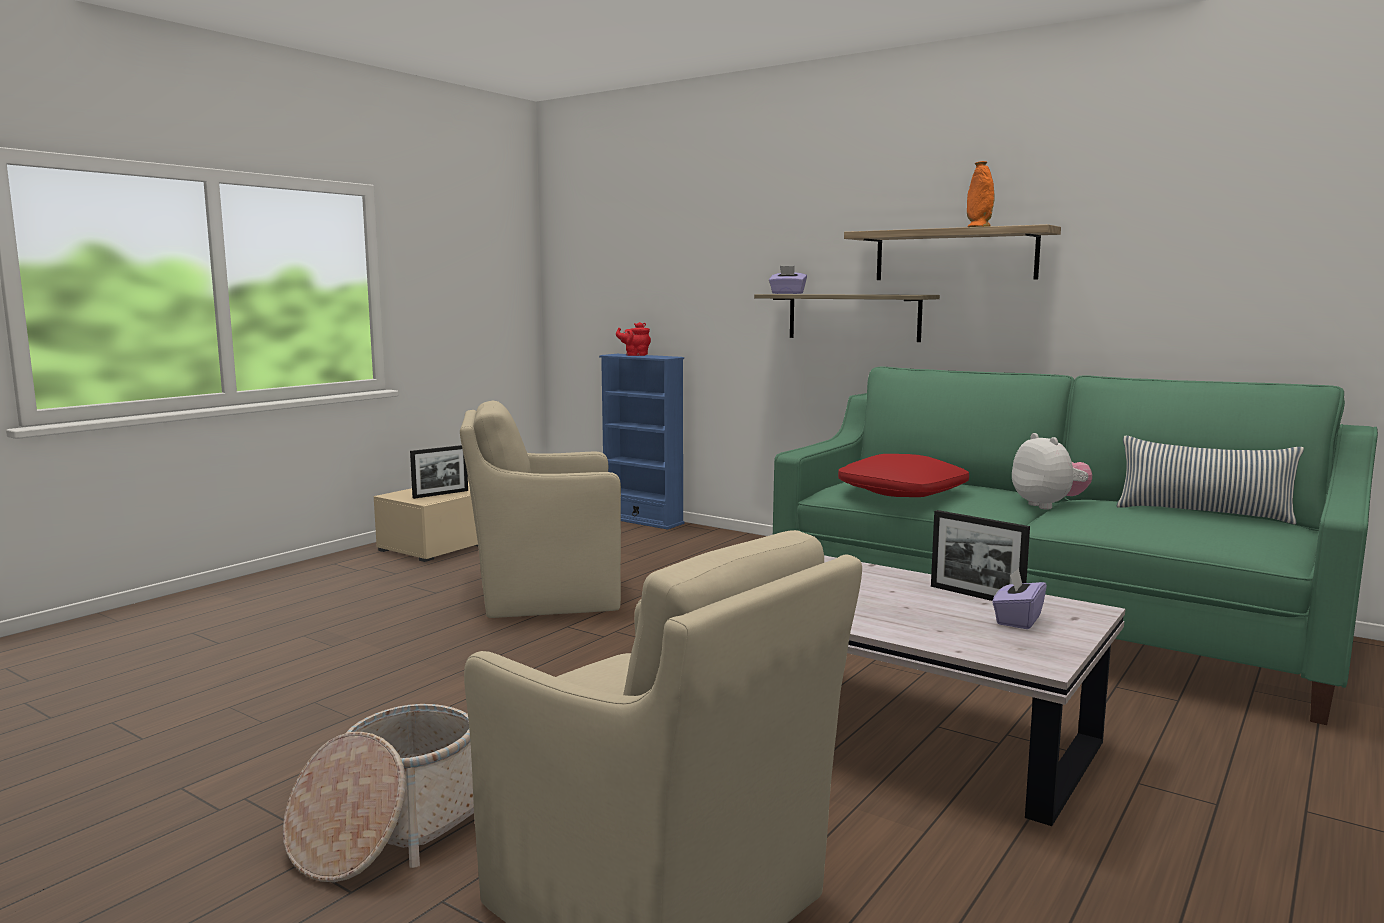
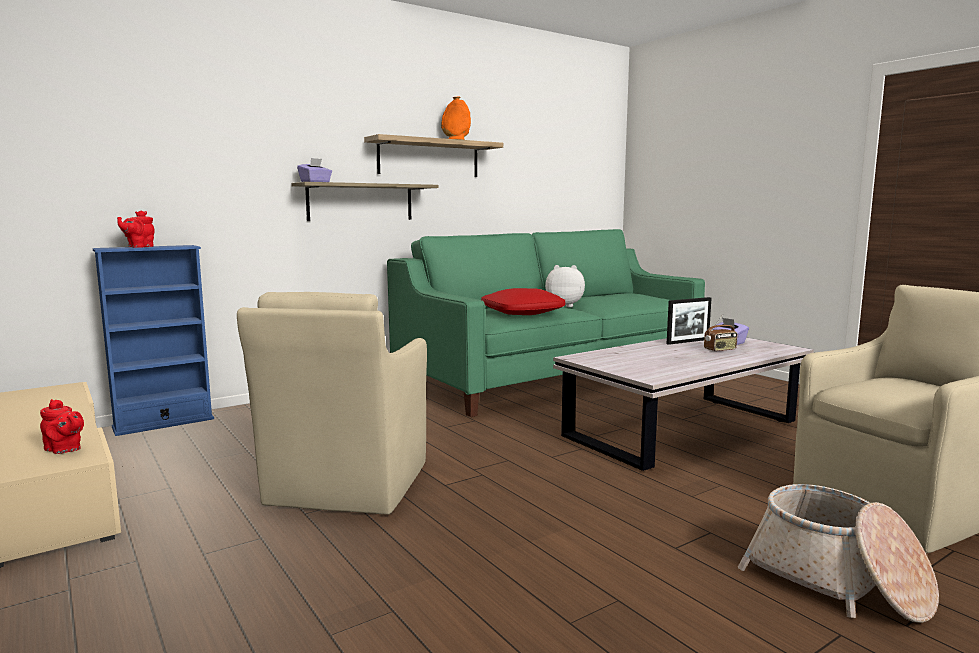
camera: 70 degrees left, 0 degrees up
picture frame [410,445,468,499] -> red teapot [40,399,84,454]
pillow [1116,436,1304,524] -> none
none -> radio [704,315,737,352]

